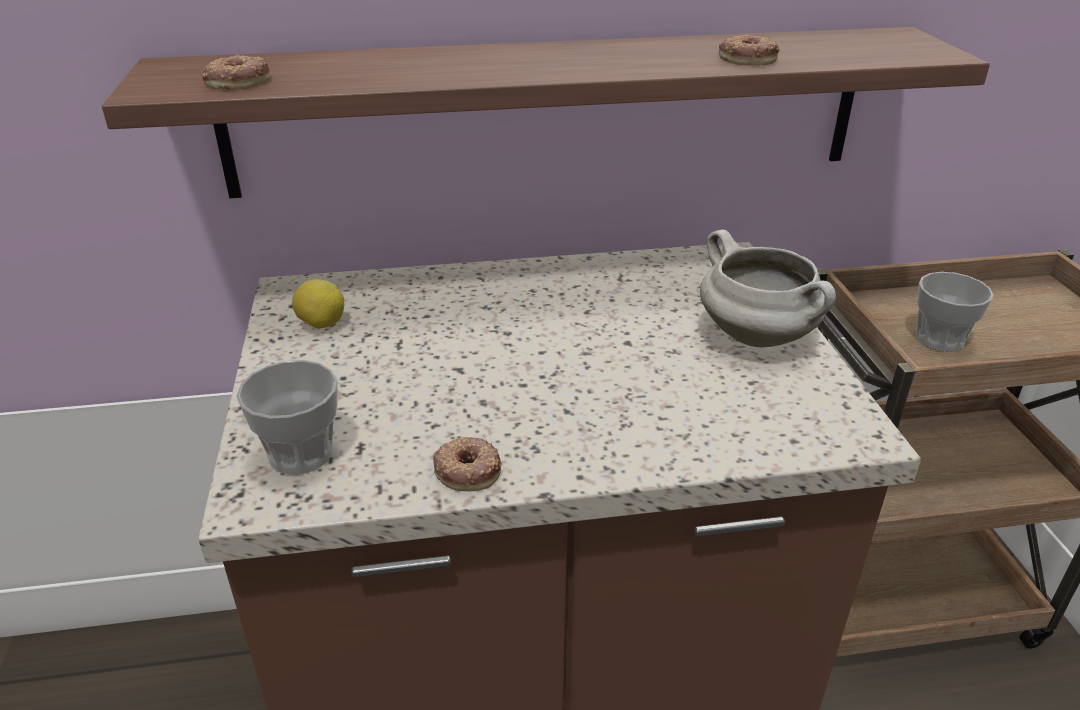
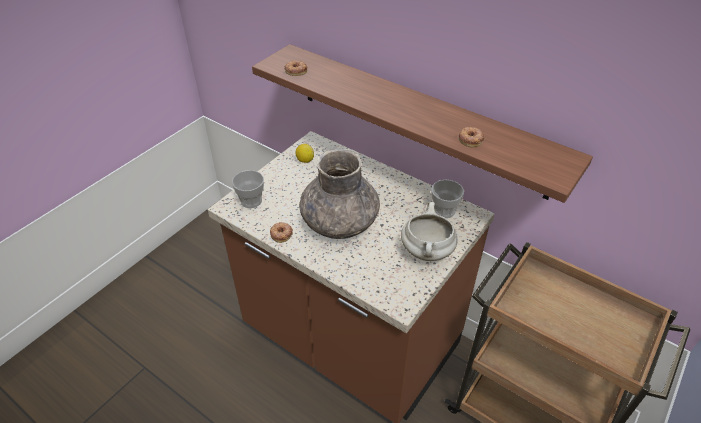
camera: 45 degrees right, 10 degrees up
cup [916,272,993,352] -> cup moved to [431,180,464,218]
none -> grey vase [299,149,380,239]

